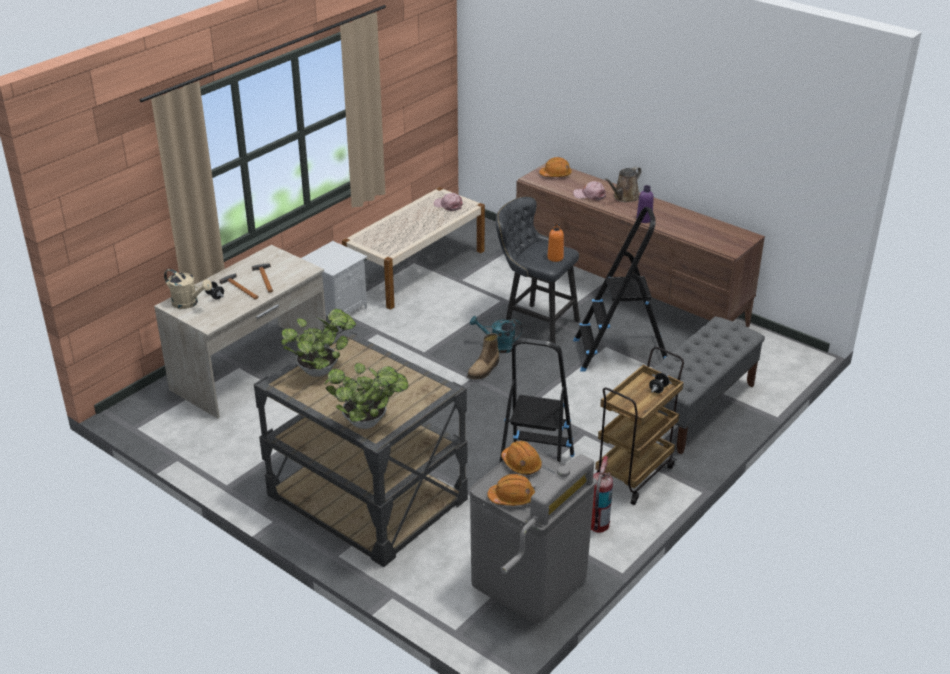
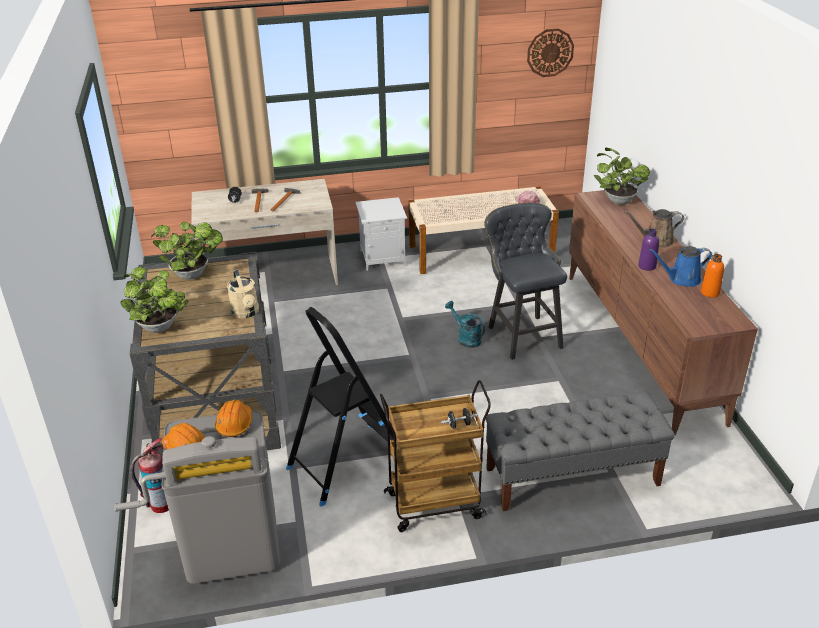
camera: 40 degrees right, 0 degrees up
beige watering can [164,269,212,309] -> beige watering can moved to [227,269,259,318]
boot [467,333,499,379] -> none
orange hard hat [539,157,572,177] -> potted plant [594,148,650,205]
orange bottle [547,223,564,262] -> orange bottle moved to [701,254,724,298]
pink cap [573,181,606,201] -> none
black step ladder [573,207,667,372] -> none
fire extinguisher [591,456,613,532] -> fire extinguisher moved to [130,438,169,513]
none -> wall clock [527,28,574,77]
none -> blue watering can [649,246,712,287]

